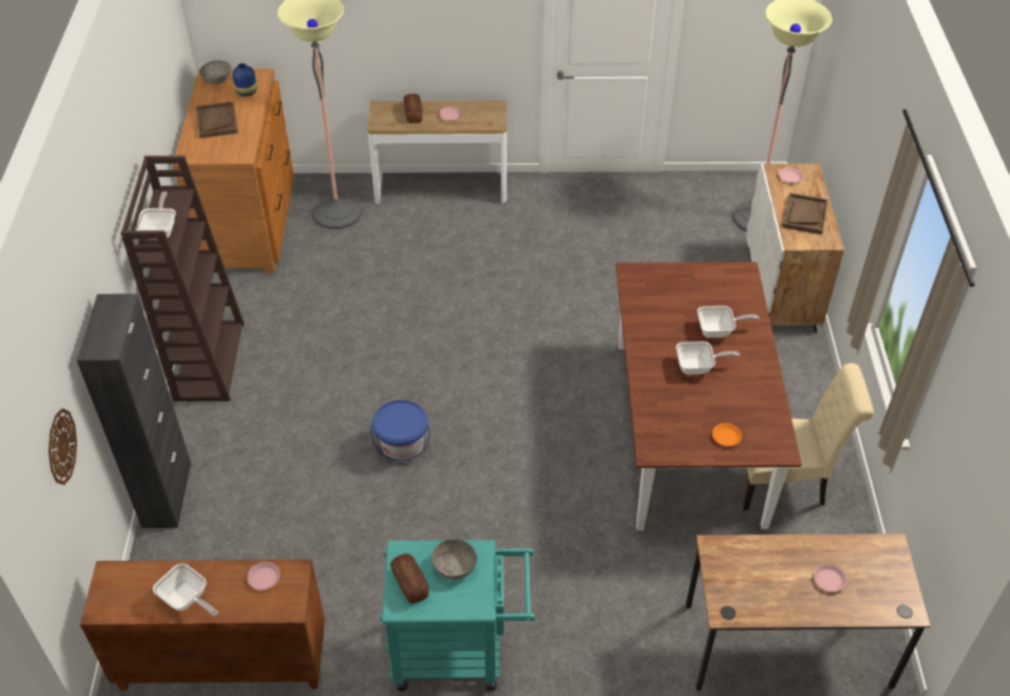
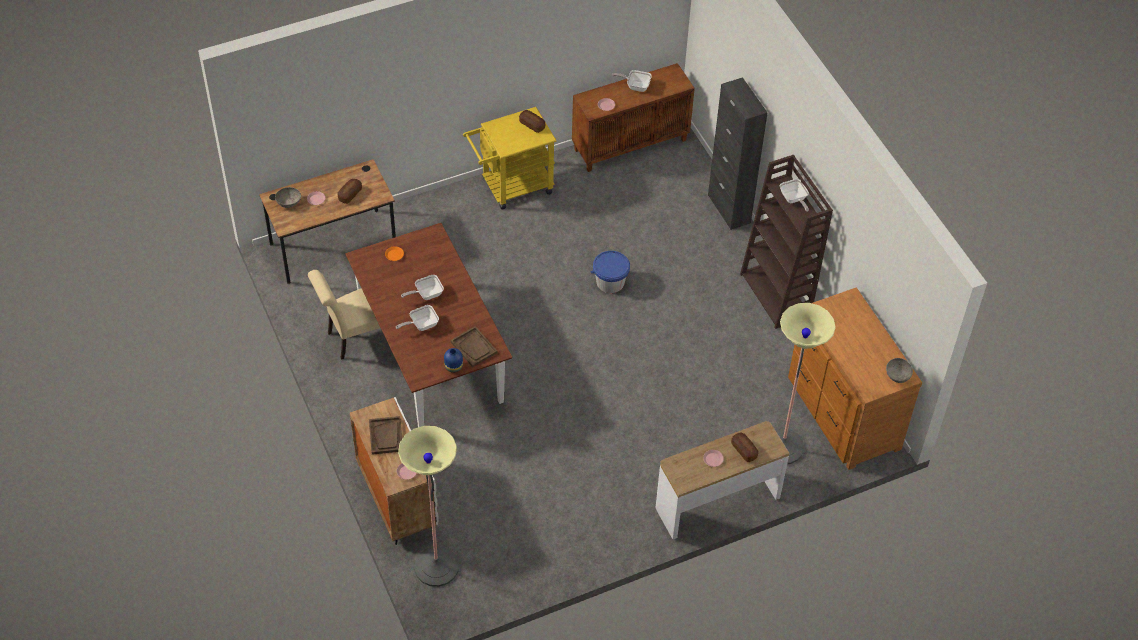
camera: 155 degrees right, 5 degrees up
wall clock [48,408,77,485] -> none
brown tray [196,101,238,138] -> brown tray moved to [450,326,497,368]
blue vase [232,63,257,96] -> blue vase moved to [444,348,463,373]
turquoise cart [380,540,535,691] -> yellow cart [463,107,557,209]
grey bowl [432,539,477,580] -> grey bowl moved to [275,187,301,208]
none -> bread [337,179,362,204]

